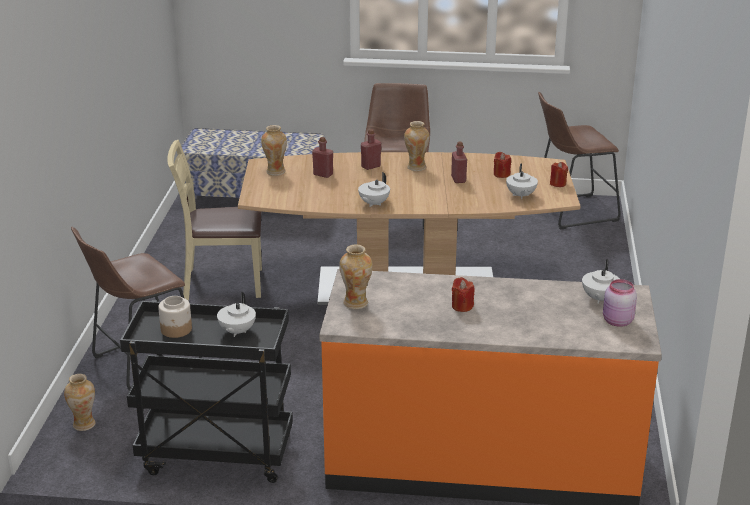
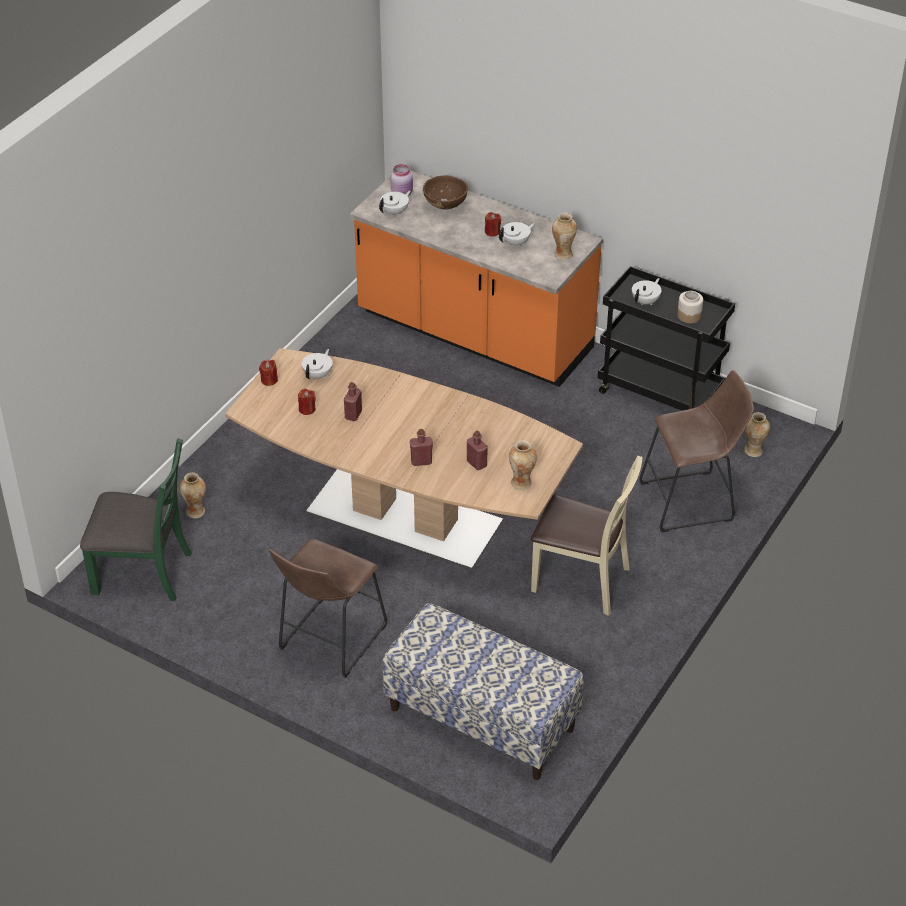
camera: 155 degrees left, 15 degrees up
white teapot [358,172,390,207] -> white teapot moved to [499,222,535,247]
vase [404,121,430,171] -> vase moved to [180,472,206,518]
brown stool [538,92,620,230] -> green chair [80,438,192,601]
none -> brown bowl [423,175,468,210]

